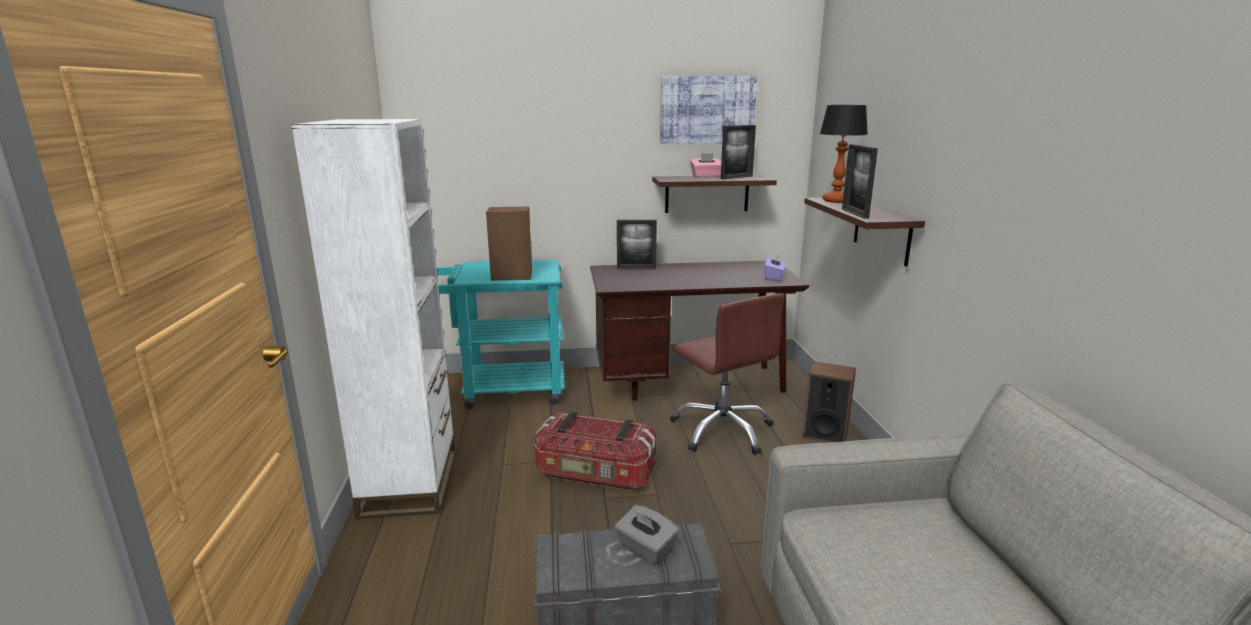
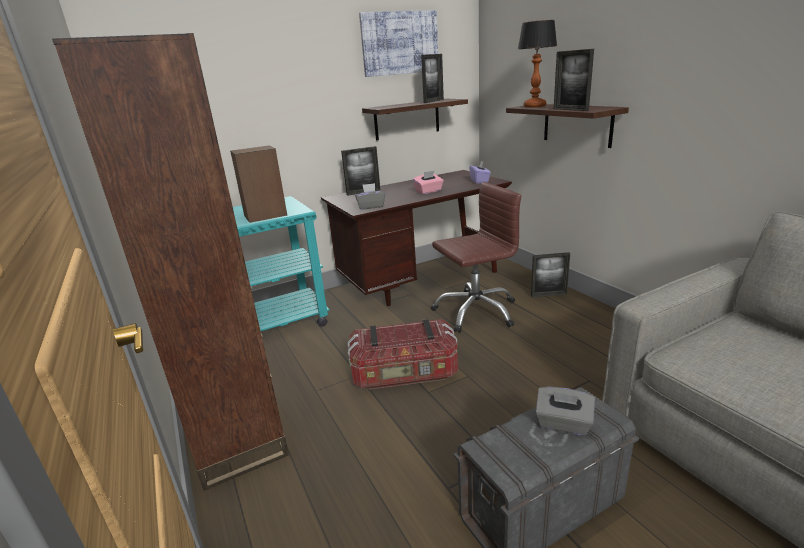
camera: 20 degrees left, 5 degrees up
white bookcase [291,119,455,519] -> brown bookcase [52,33,289,491]
brown office chair [670,293,785,455] -> brown office chair turned 60 degrees counterclockwise [431,182,521,333]
pink tissue box [690,153,721,178] -> pink tissue box moved to [413,170,443,194]
speaker [802,361,856,443] -> picture frame [531,252,570,298]
none -> grey tissue box [355,183,385,210]

